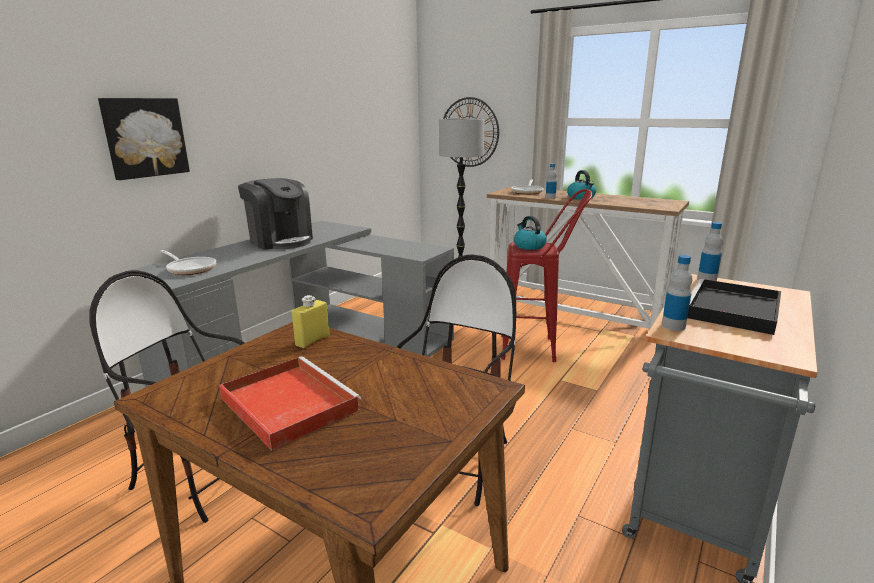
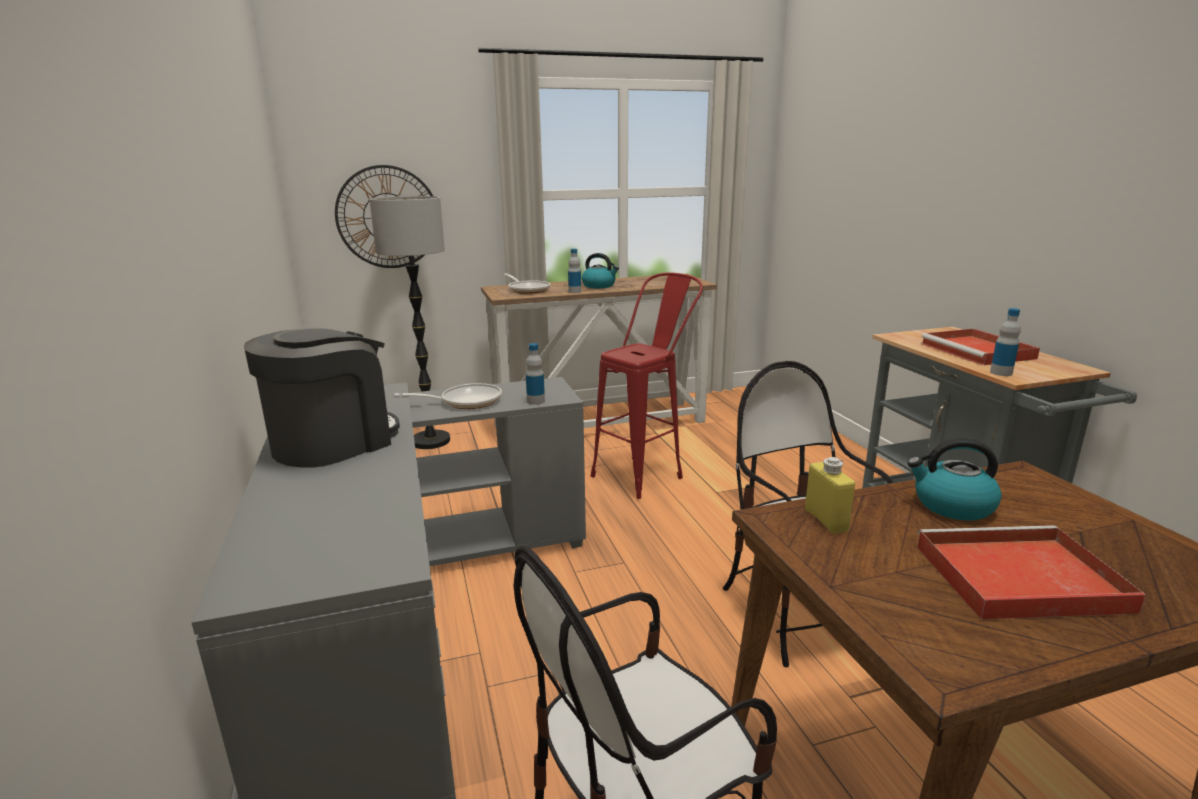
camera: 50 degrees left, 0 degrees up
picture [98,98,190,180] -> none
frying pan [160,250,216,275] -> frying pan moved to [394,383,502,409]
coffee machine [238,178,313,250] -> coffee machine turned 45 degrees counterclockwise [244,329,400,468]
kettle [514,216,547,250] -> kettle moved to [907,438,1002,521]
black tray [687,279,781,335] -> red tray [922,329,1040,365]
bottle [697,222,723,281] -> bottle moved to [526,343,545,405]

